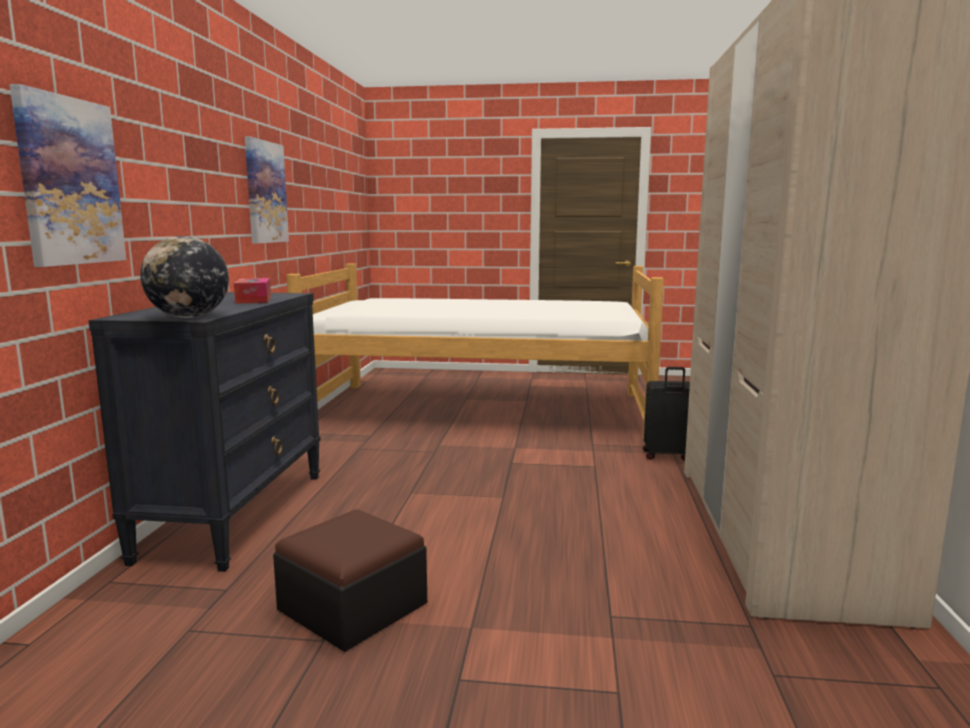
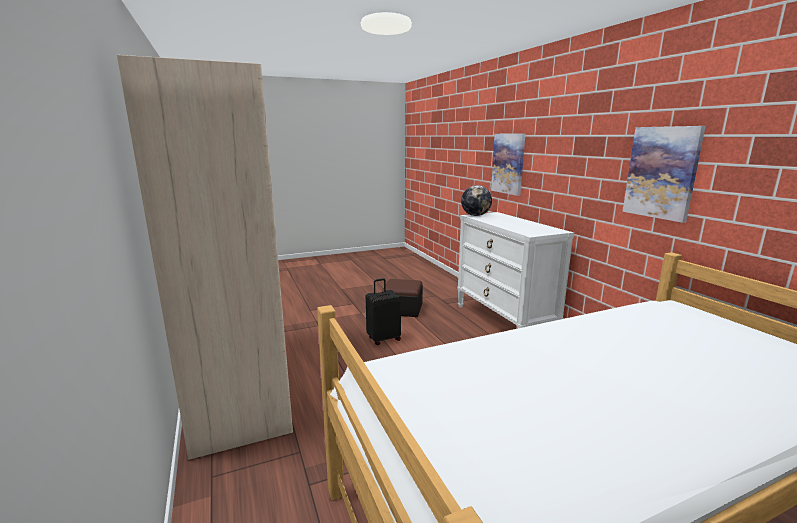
camera: 150 degrees right, 5 degrees up
black dresser [89,292,321,572] -> white dresser [457,212,574,329]
tissue box [234,278,271,304] -> none
black suitcase [643,367,690,461] -> black suitcase moved to [366,278,401,345]

